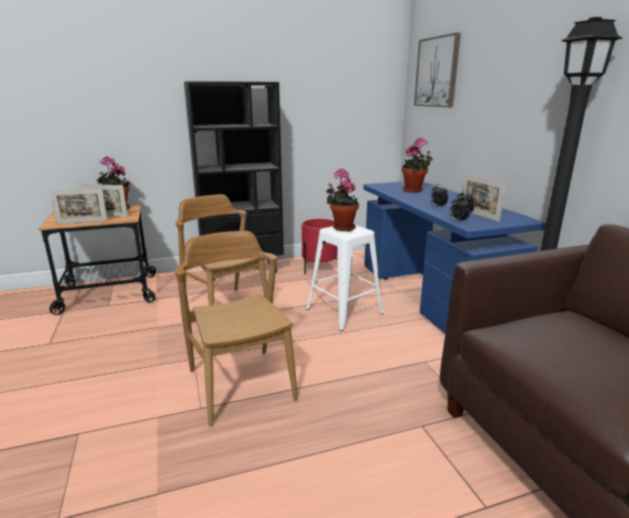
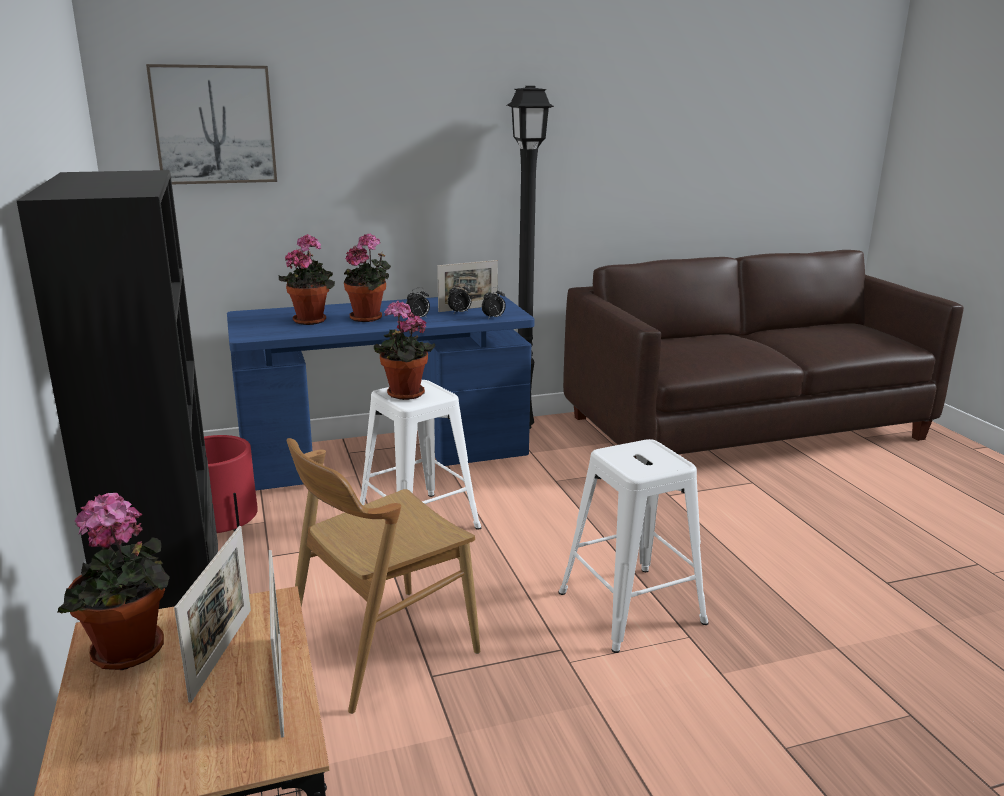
camera: 90 degrees left, 0 degrees up
brown chair [175,231,298,427] -> white stool [558,439,709,653]
none -> potted plant [344,233,391,322]

